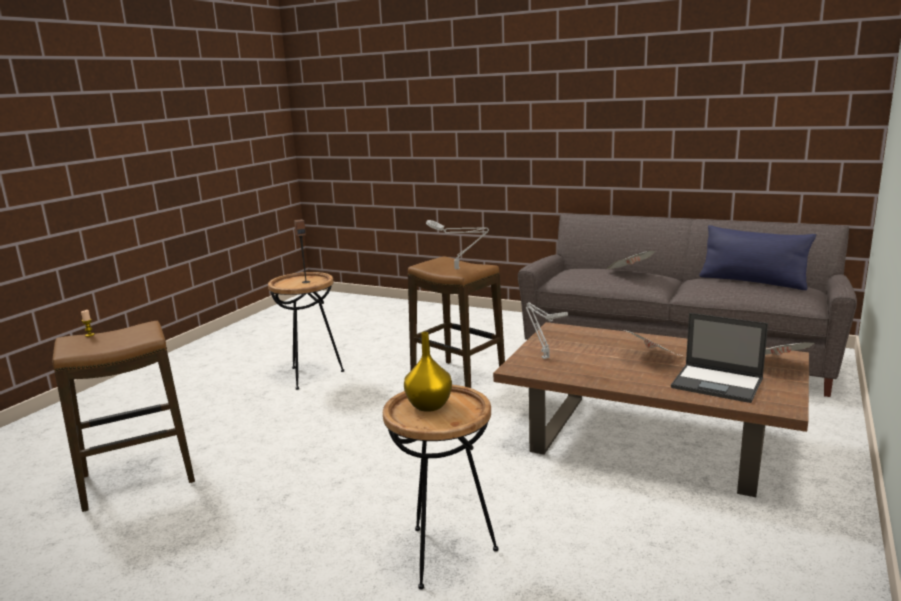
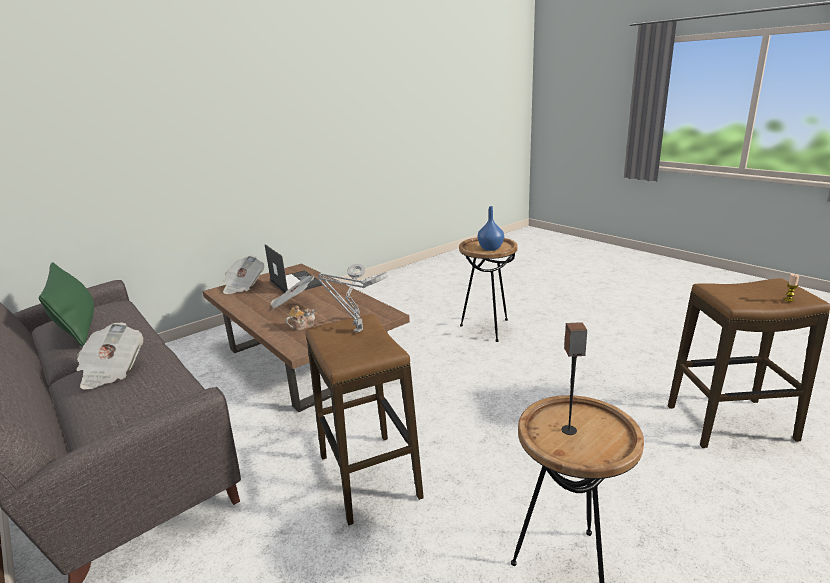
camera: 155 degrees left, 5 degrees up
yellow vase [404,332,452,412] -> blue vase [478,206,504,251]
blue pillow [700,225,816,290] -> green pillow [39,262,94,346]
none -> teapot [286,305,316,331]

